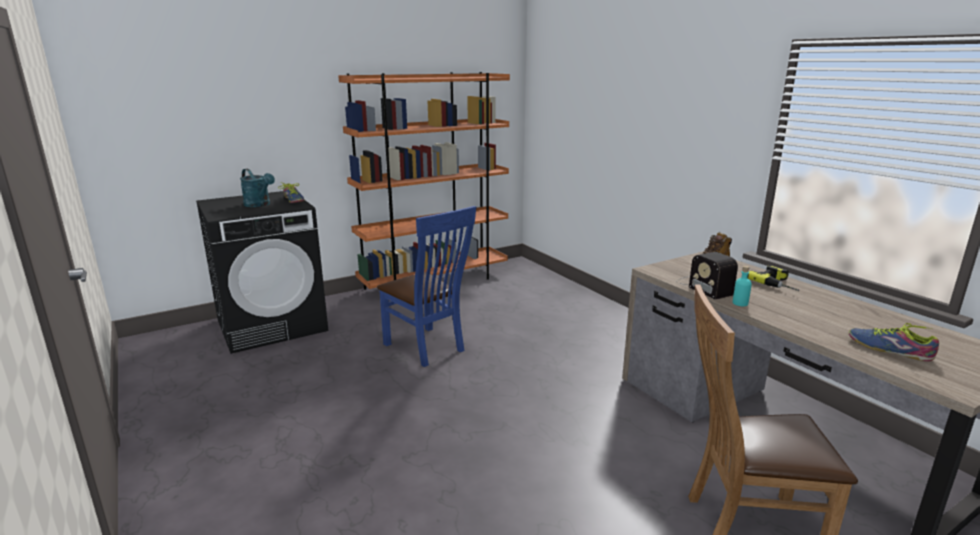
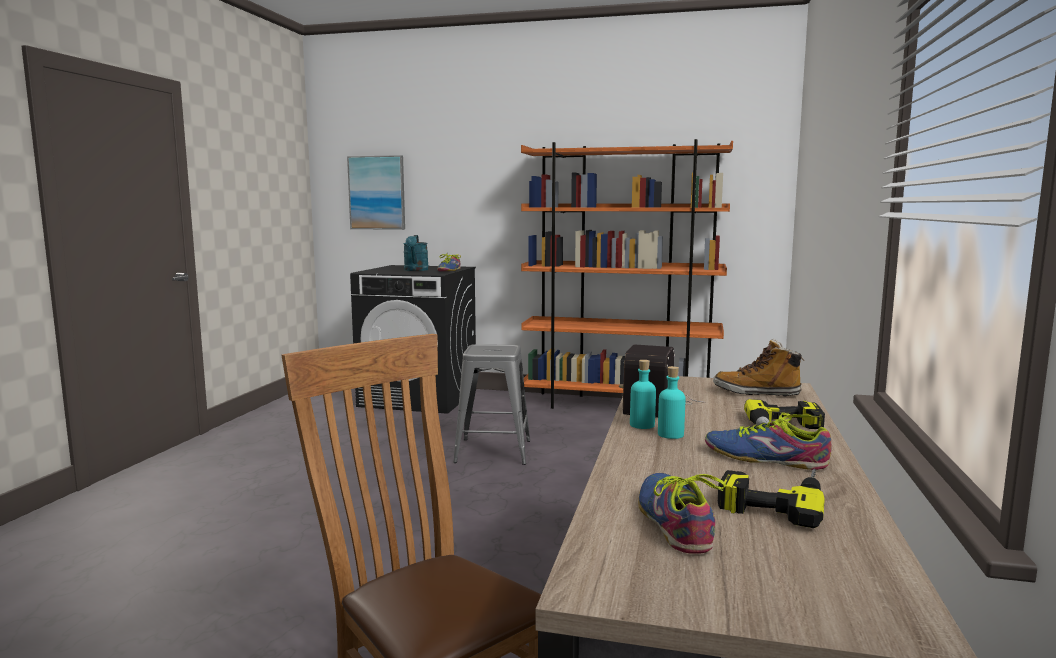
camera: 45 degrees right, 10 degrees down
blue chair [377,206,476,367] -> grey stool [453,344,530,465]
none -> picture [347,155,405,230]
none -> turquoise bottle [658,366,685,439]
none -> shoe [705,413,832,470]
none -> power drill [718,468,825,528]

